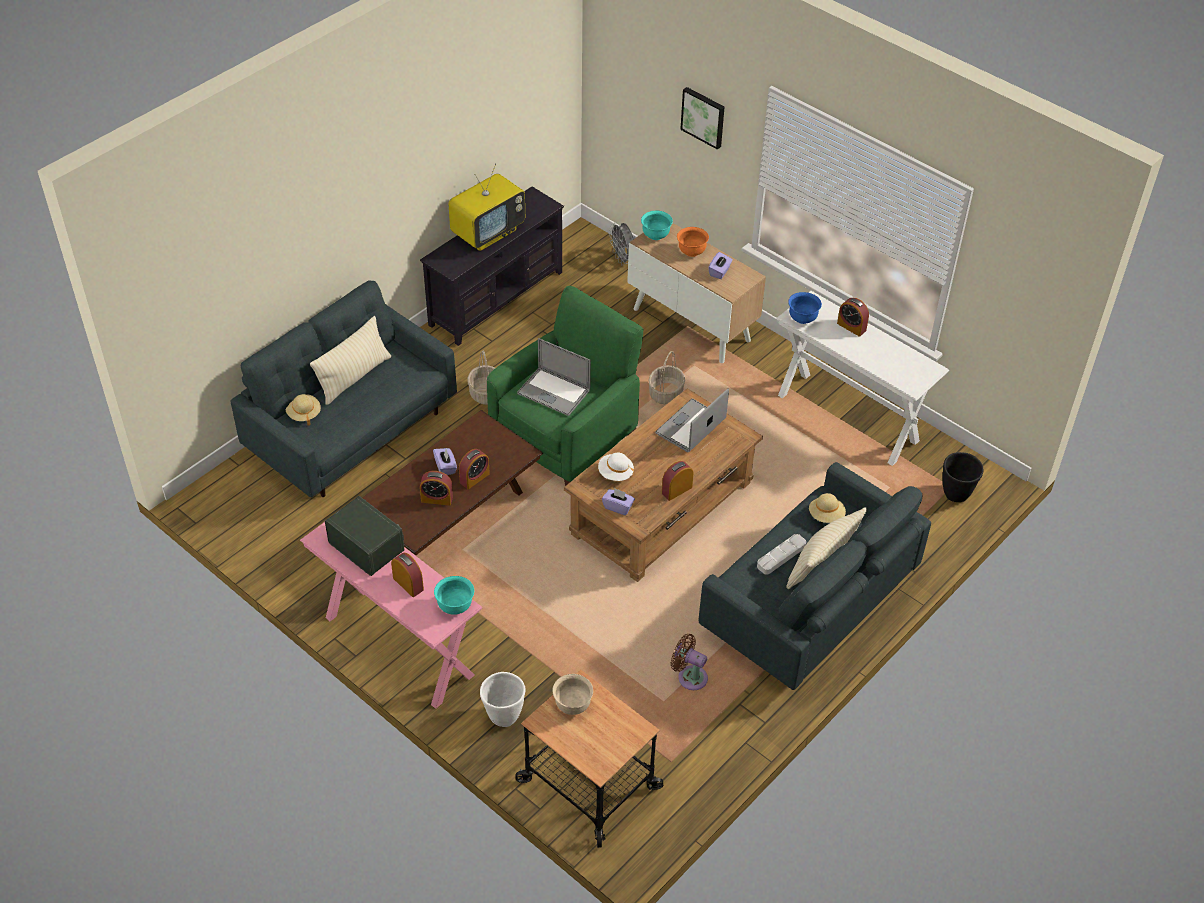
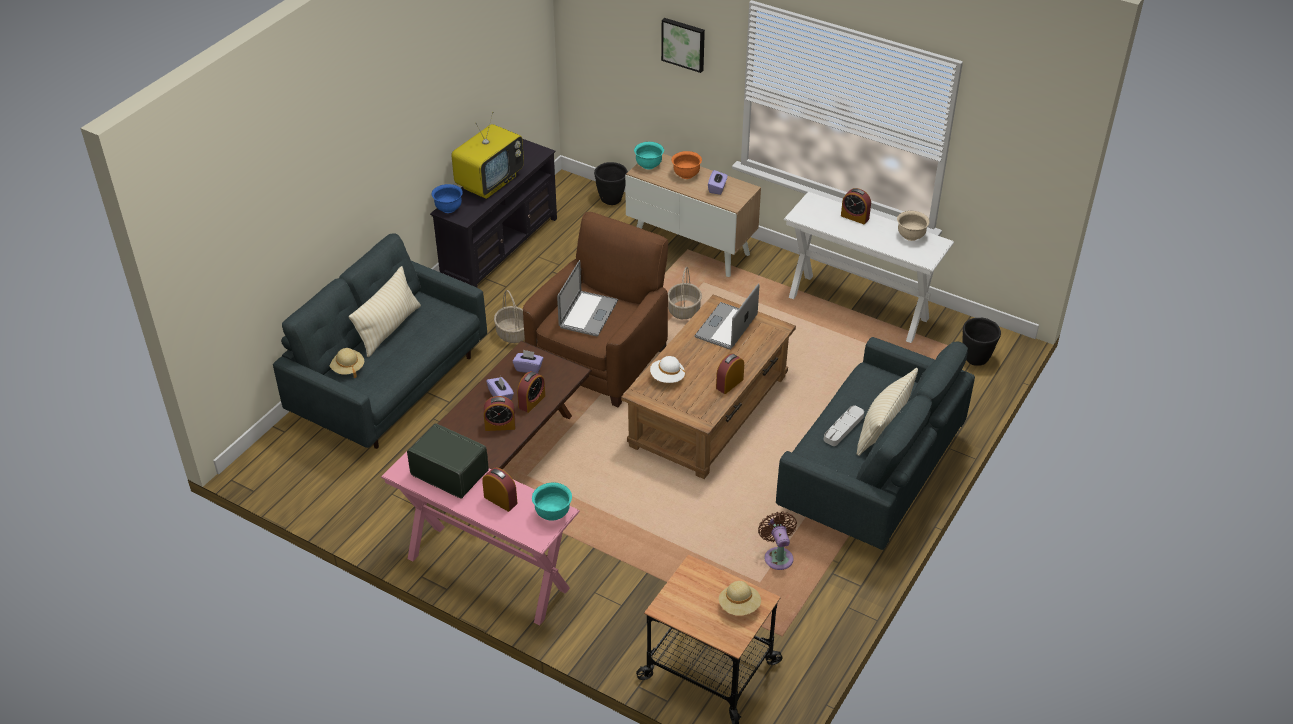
camera: 10 degrees left, 5 degrees down
white planter [480,672,526,727] -> none
green armchair [487,286,644,486] -> brown armchair [523,212,668,407]
laptop [517,338,591,416] -> laptop turned 90 degrees counterclockwise [557,260,618,337]
beige bowl [552,674,593,715] -> beige bowl moved to [897,211,929,241]
purple tissue box [602,488,635,515] -> purple tissue box moved to [513,350,543,374]
grey fan [609,223,636,265] -> black planter [594,162,628,205]
brown fan [671,634,708,690] -> brown fan turned 60 degrees clockwise [758,511,797,570]
blue bowl [788,292,822,324] -> blue bowl moved to [432,184,463,213]
beige hat [809,493,846,523] -> beige hat moved to [719,581,761,616]

